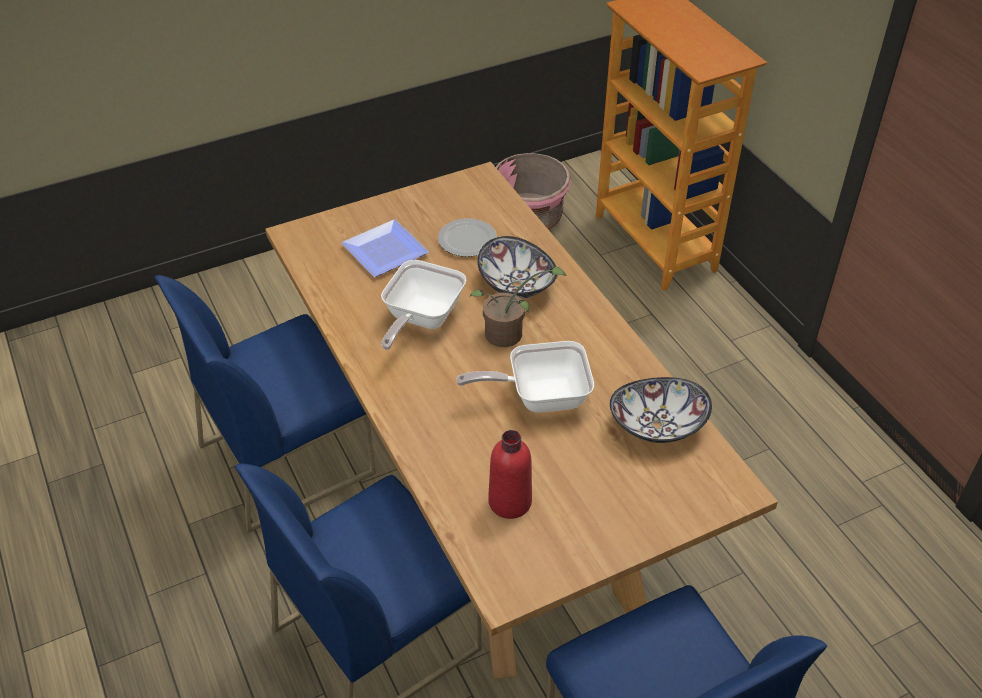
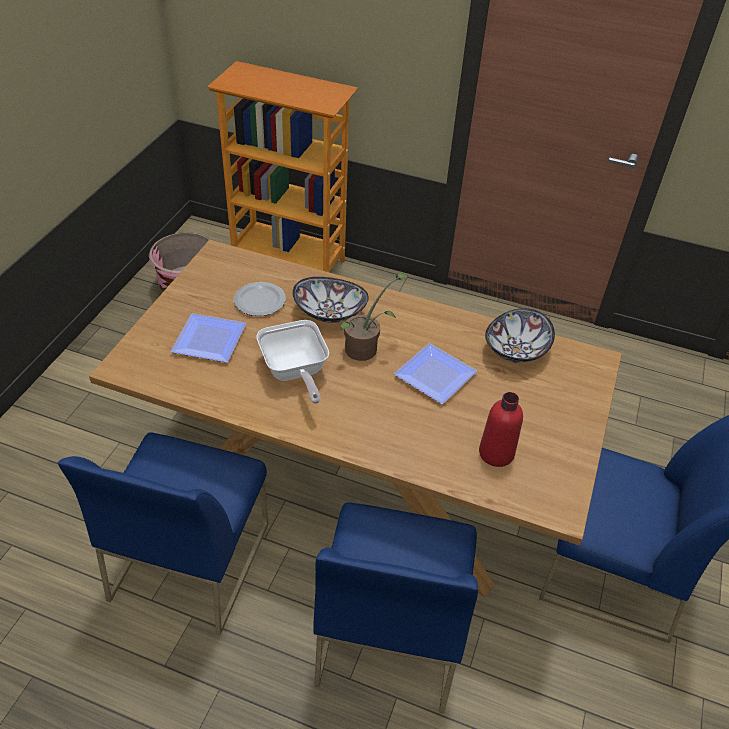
camera: 45 degrees left, 0 degrees up
frying pan [456,341,594,413] -> plate [394,343,477,404]

